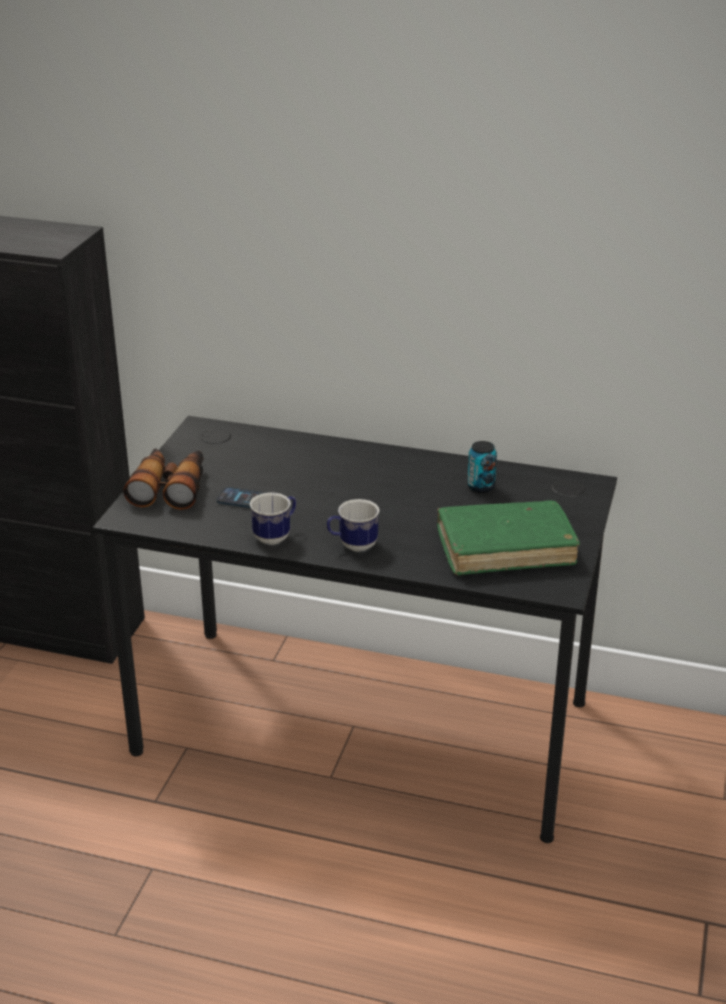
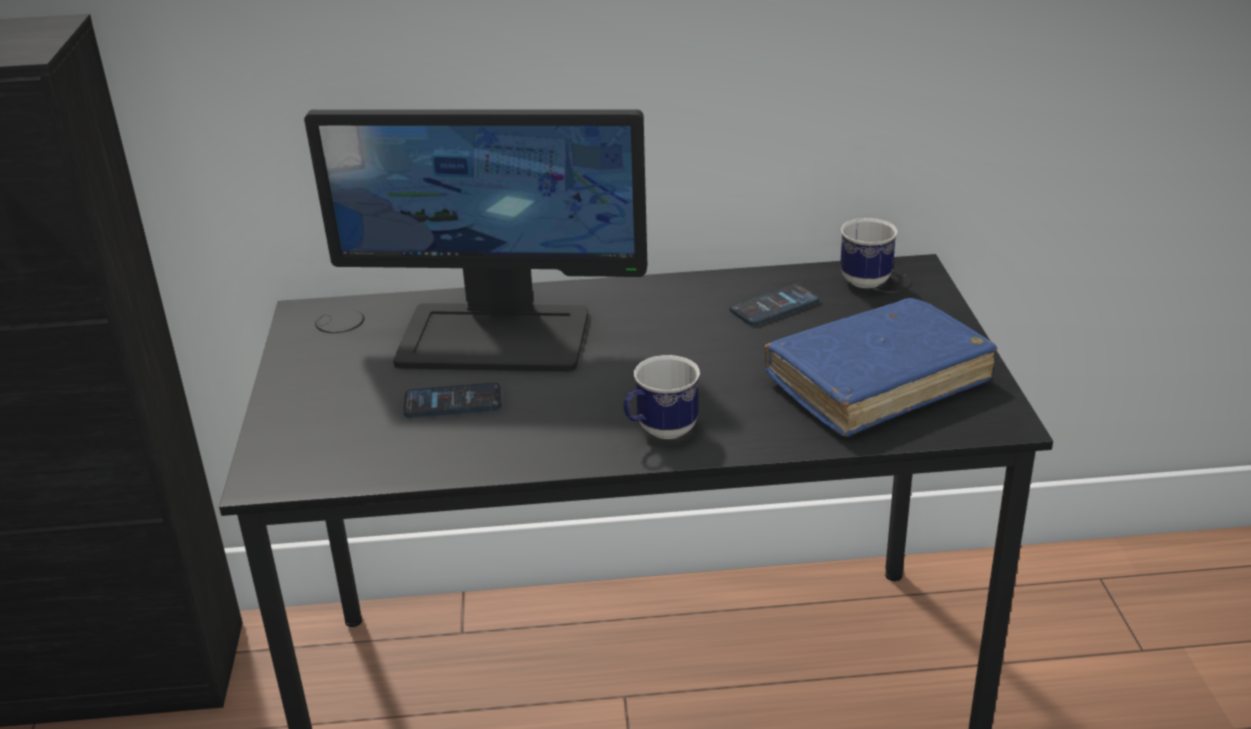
camera: 20 degrees left, 0 degrees up
binoculars [123,448,204,510] -> none
mug [250,493,296,545] -> mug moved to [840,218,898,288]
green book [437,500,580,576] -> blue book [765,298,997,437]
can [467,441,497,493] -> phone [730,283,820,325]
none -> monitor [304,109,647,372]

